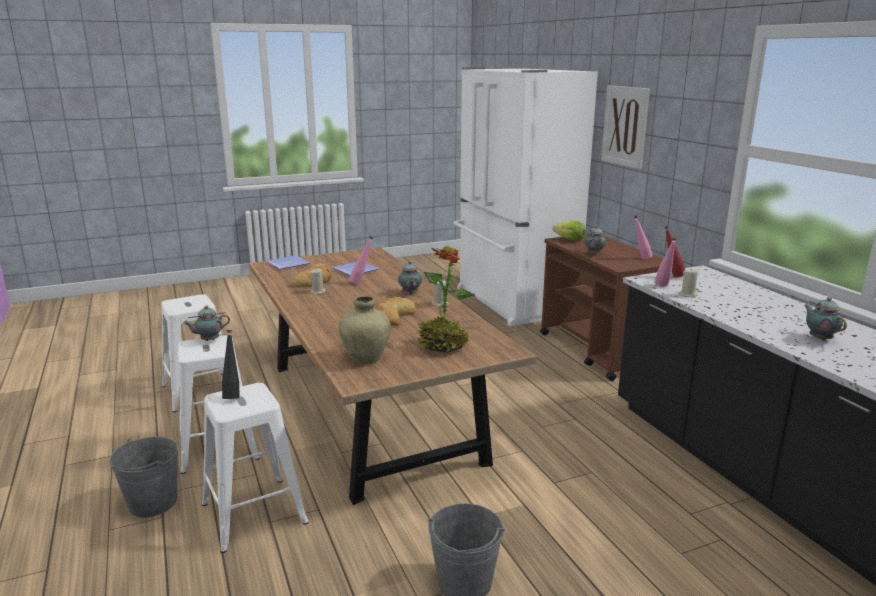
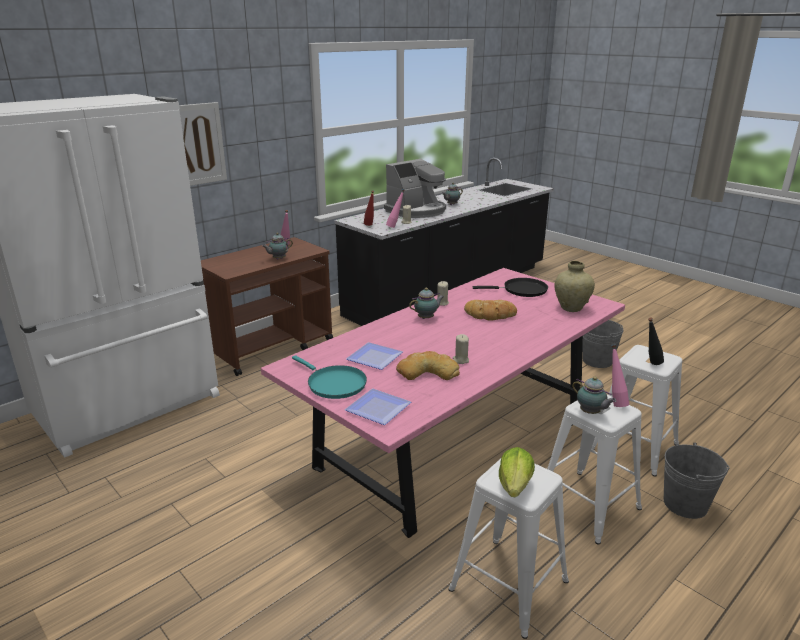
camera: 110 degrees left, 5 degrees up
brown dining table [249,247,536,505] -> pink dining table [261,268,625,538]
pink bottle [349,236,373,284] -> pink bottle moved to [611,345,629,407]
potted plant [417,246,475,353] -> black frying pan [473,278,548,297]
lettuce [553,220,585,241] -> lettuce moved to [499,447,535,498]
none -> turquoise frying pan [292,355,367,399]
none -> coffee machine [384,159,446,218]

